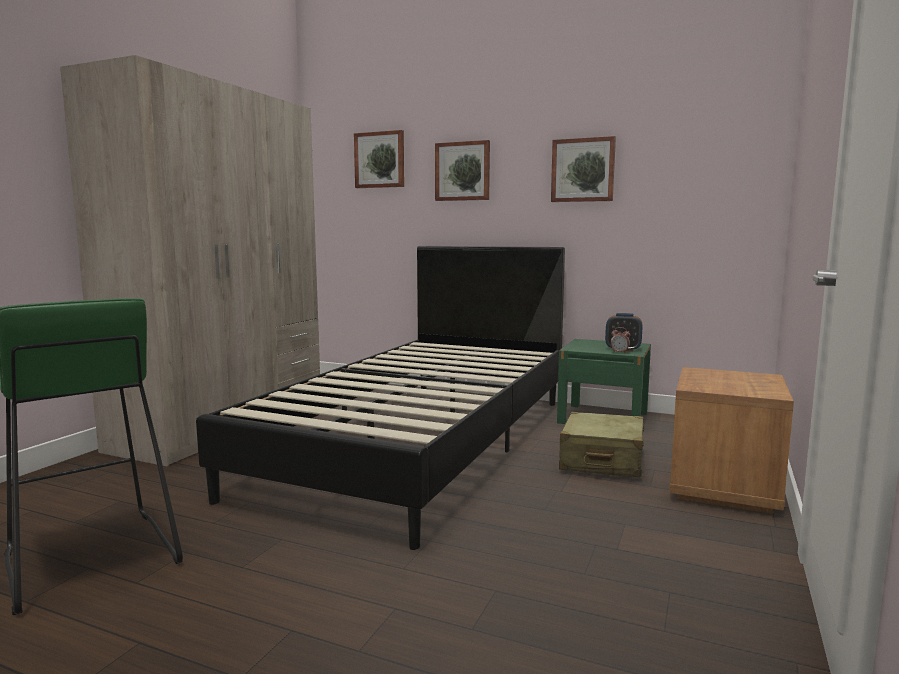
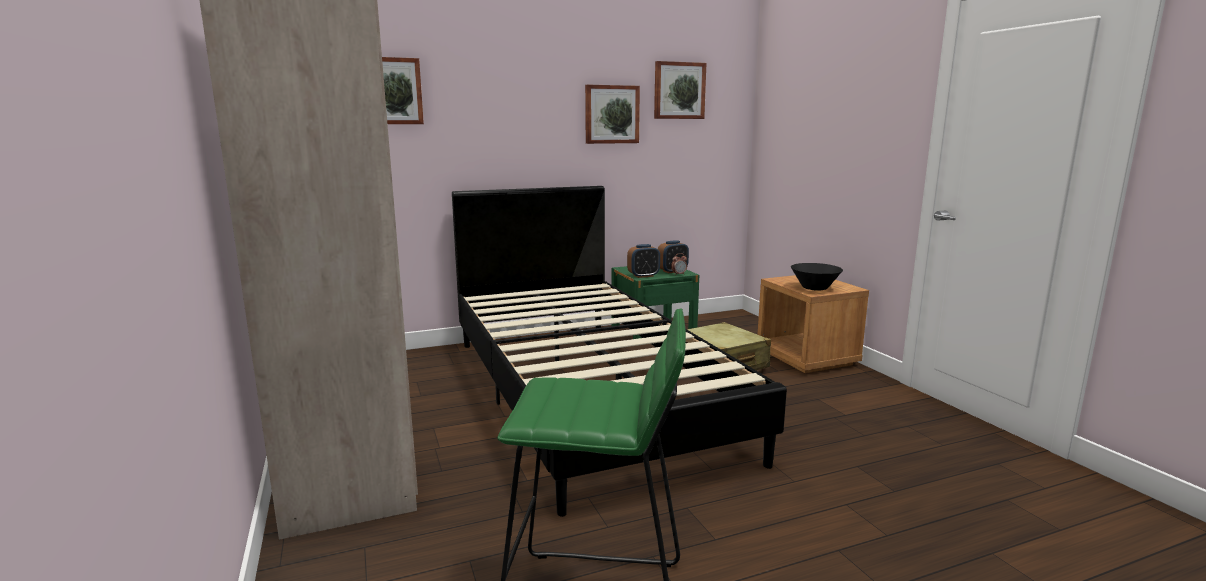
camera: 45 degrees left, 5 degrees up
picture [435,140,490,201] -> picture moved to [654,61,707,119]
none -> alarm clock [627,244,660,278]
none -> black bowl [791,263,843,291]

